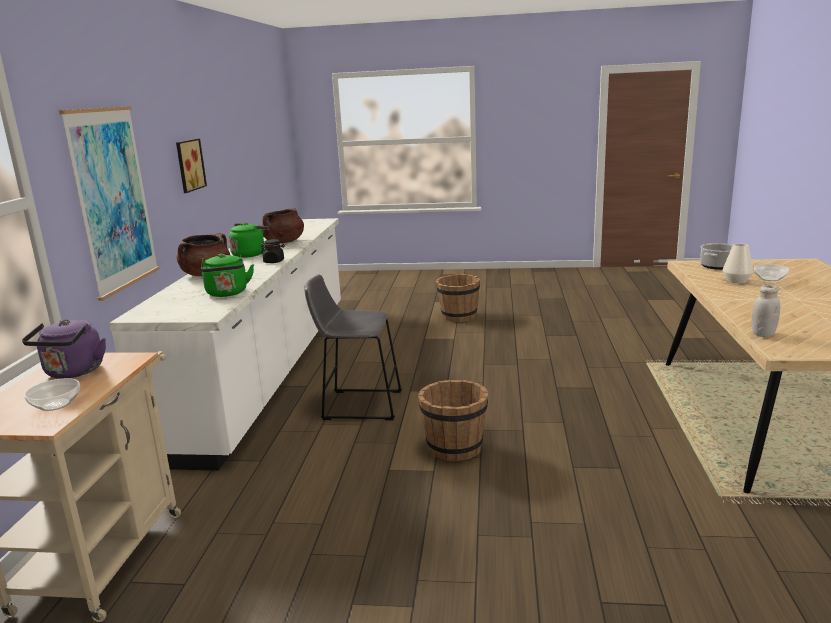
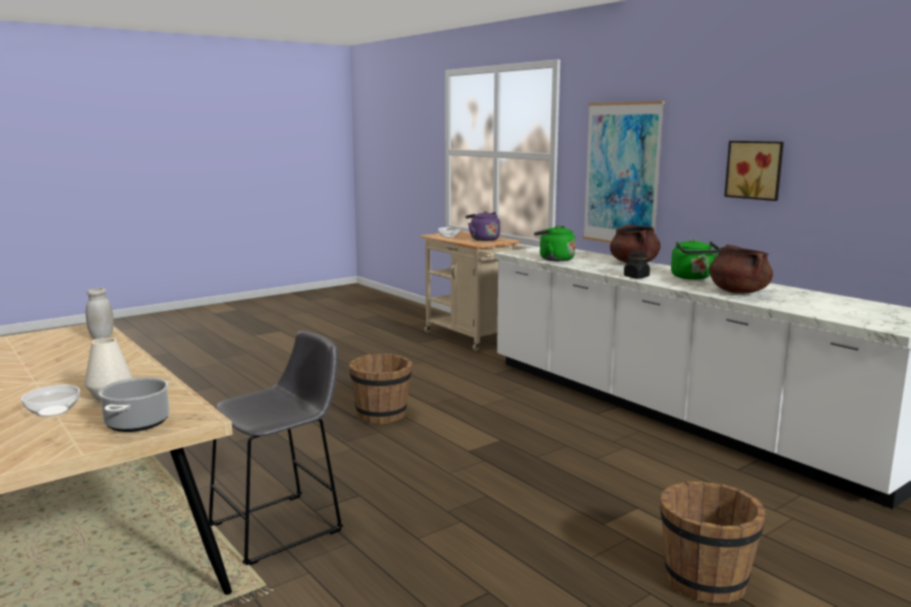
camera: 135 degrees right, 5 degrees down
grey stool [304,275,402,420] -> grey stool moved to [209,331,343,565]

